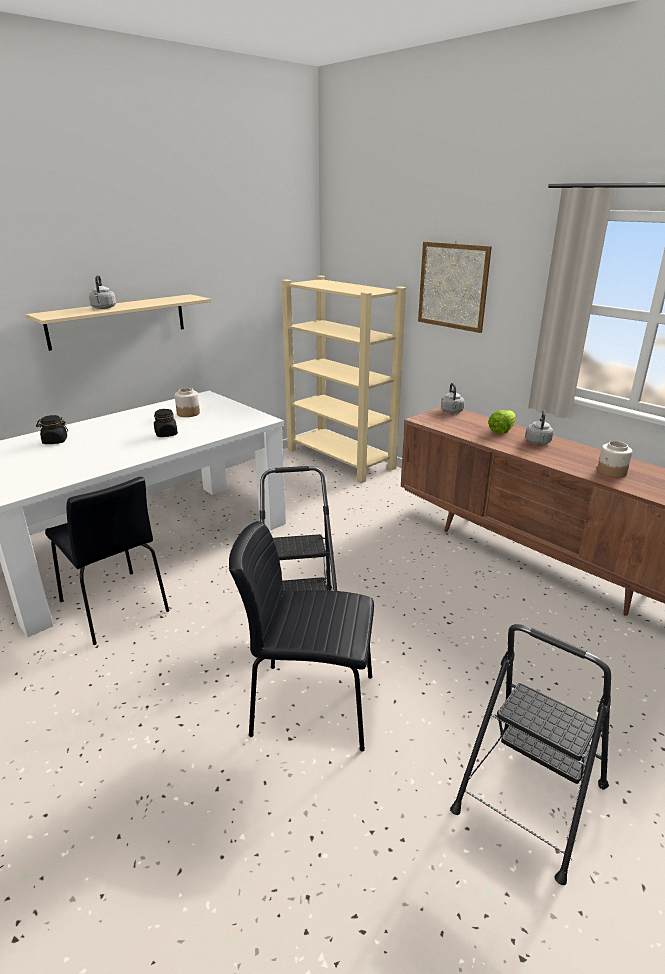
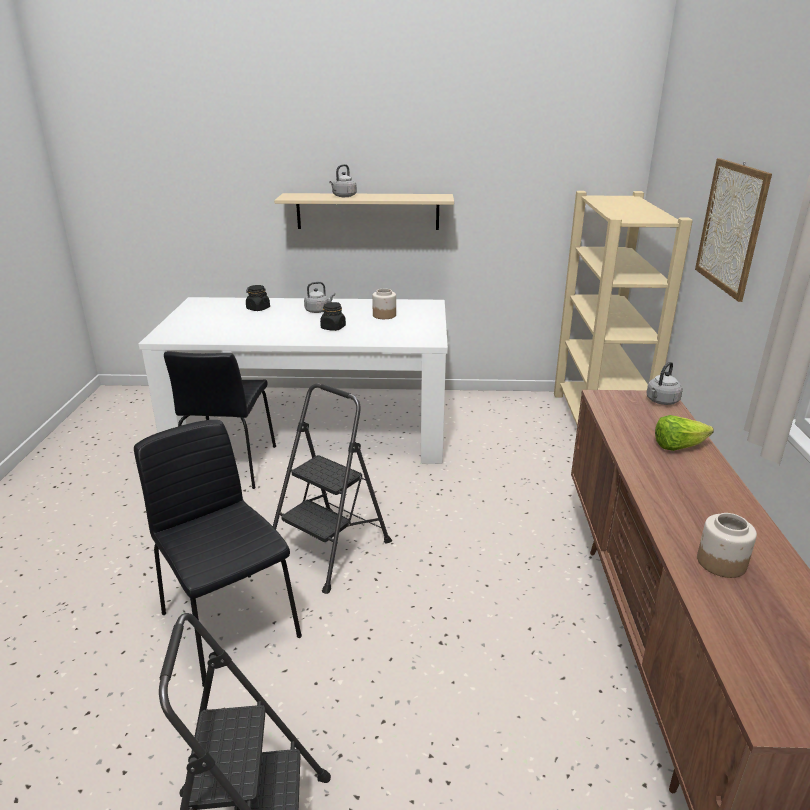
camera: 45 degrees right, 0 degrees up
grey kettle [525,410,554,445] -> grey kettle moved to [304,282,335,313]

